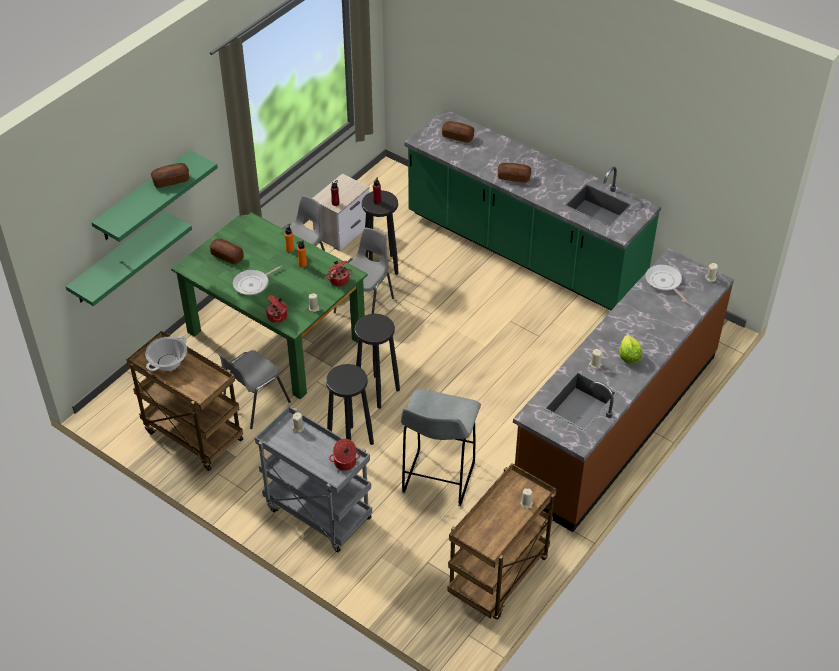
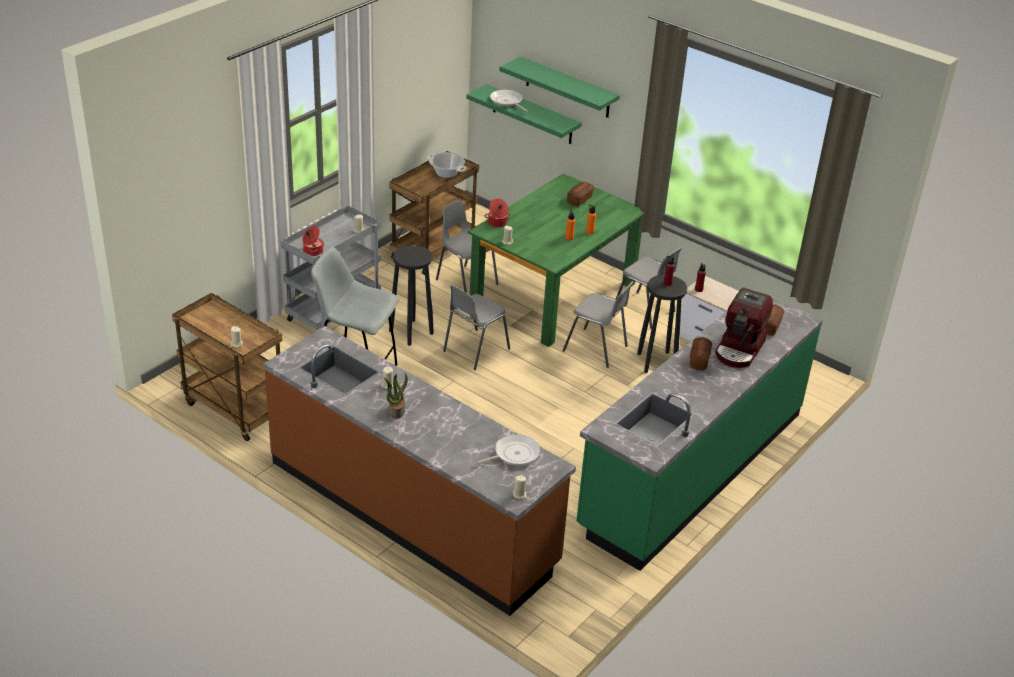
camera: 90 degrees right, 10 degrees down
bread [151,163,189,188] -> none
frying pan [233,266,282,295] -> frying pan moved to [490,90,529,112]
cooking pot [325,260,352,287] -> none
black stool [354,314,400,409] -> grey chair [443,285,510,370]
lettuce [619,335,642,364] -> potted plant [384,374,408,419]
none -> coffee machine [715,287,773,368]

